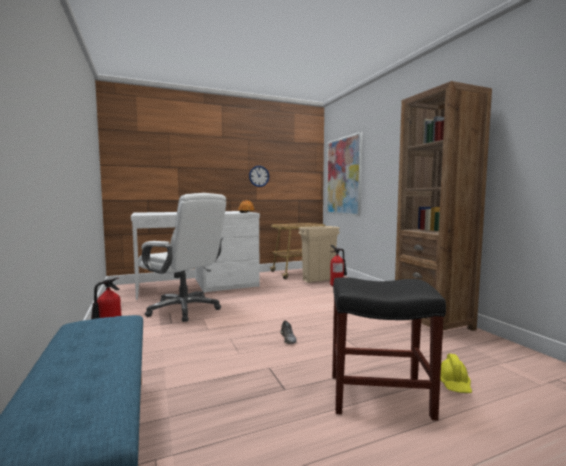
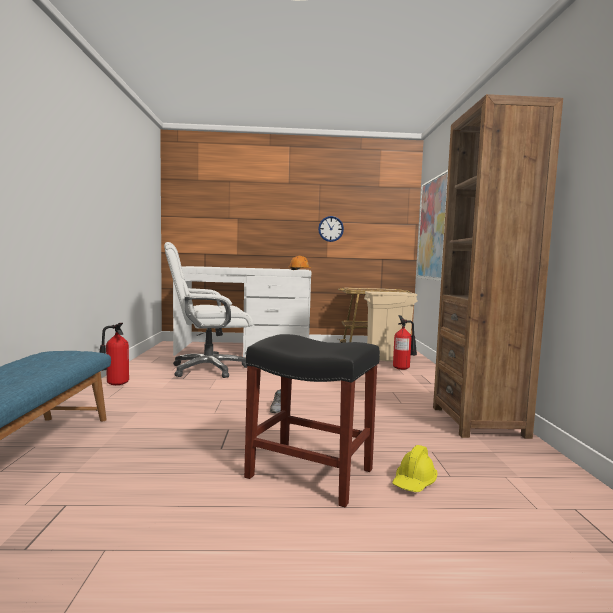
camera: 20 degrees right, 0 degrees up
white office chair [138,193,226,322] -> white office chair turned 105 degrees clockwise [164,242,253,378]

